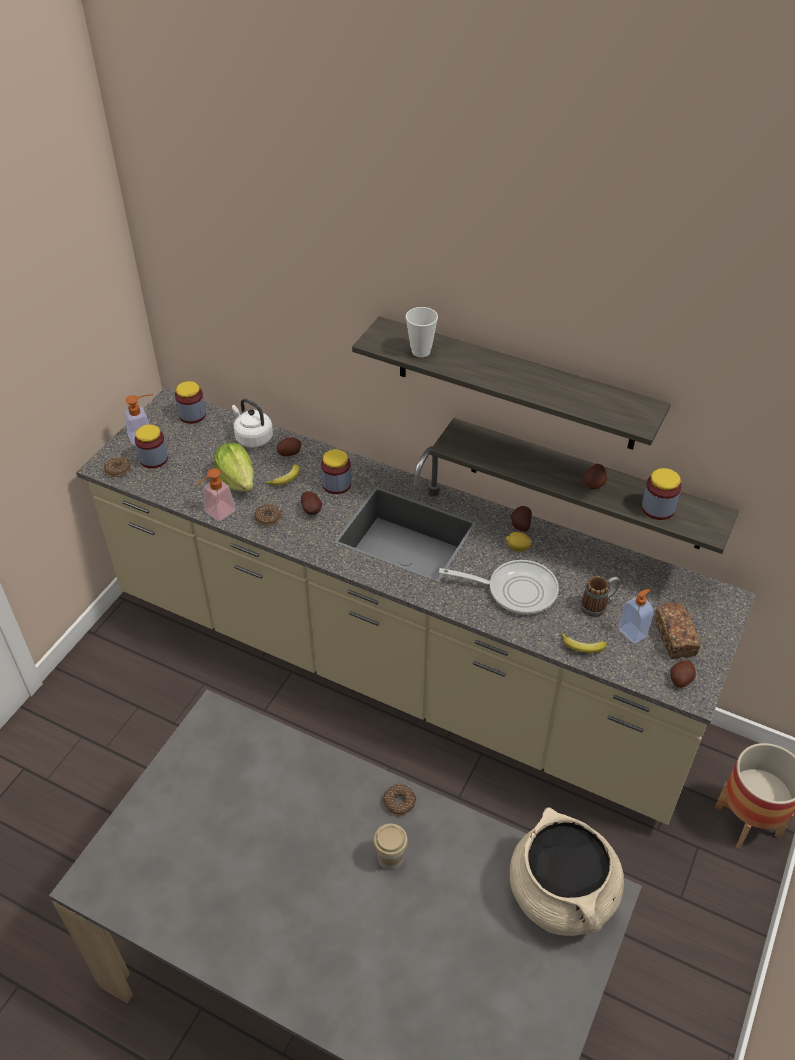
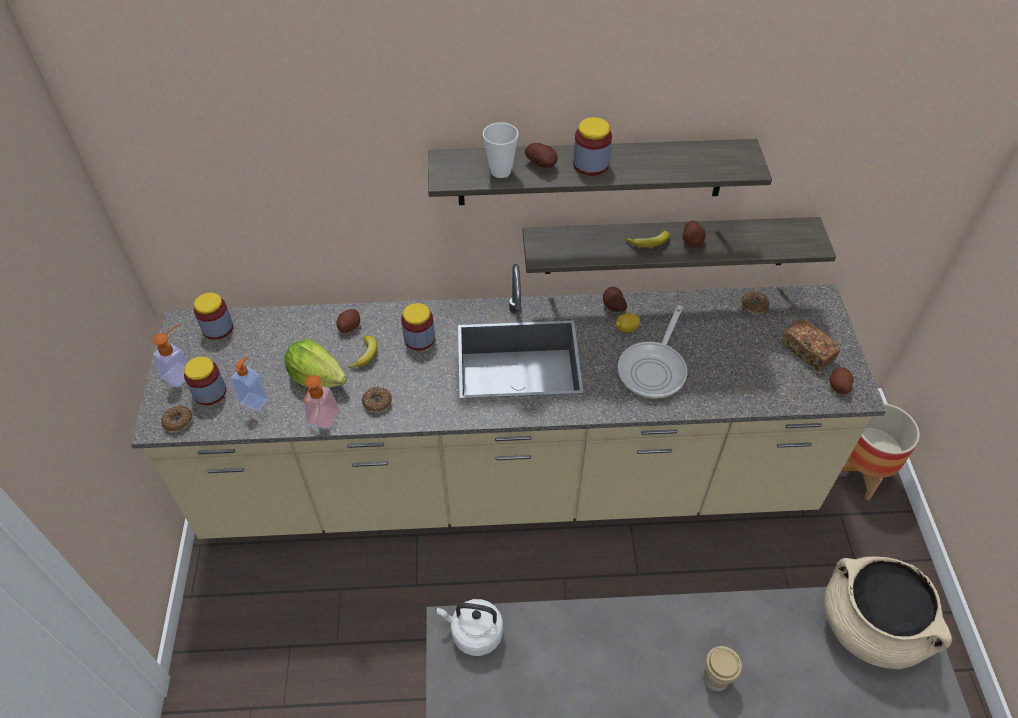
camera: 30 degrees left, 5 degrees up
white kettle [232,399,273,448] -> white kettle moved to [437,599,503,656]
potato [301,491,322,515] -> potato moved to [525,143,558,168]
donut [383,784,416,815] -> donut moved to [742,291,769,314]
frying pan [439,560,559,615] -> frying pan turned 135 degrees clockwise [618,305,687,399]
banana [561,633,607,653] -> banana moved to [625,231,670,247]
mug [580,576,621,617] -> none
soap dispenser [618,589,654,644] -> soap dispenser moved to [230,357,269,412]
jar [641,468,682,520] -> jar moved to [573,117,612,176]

